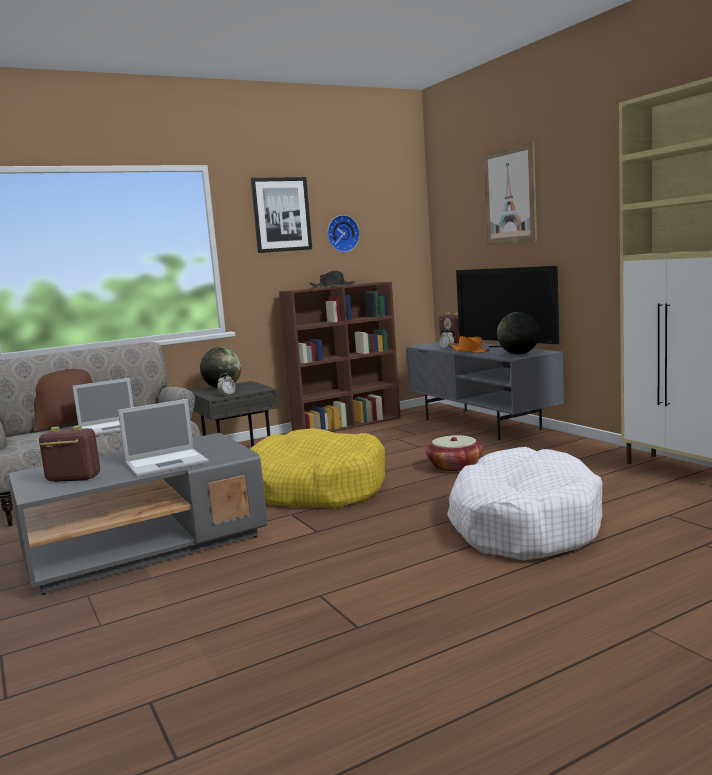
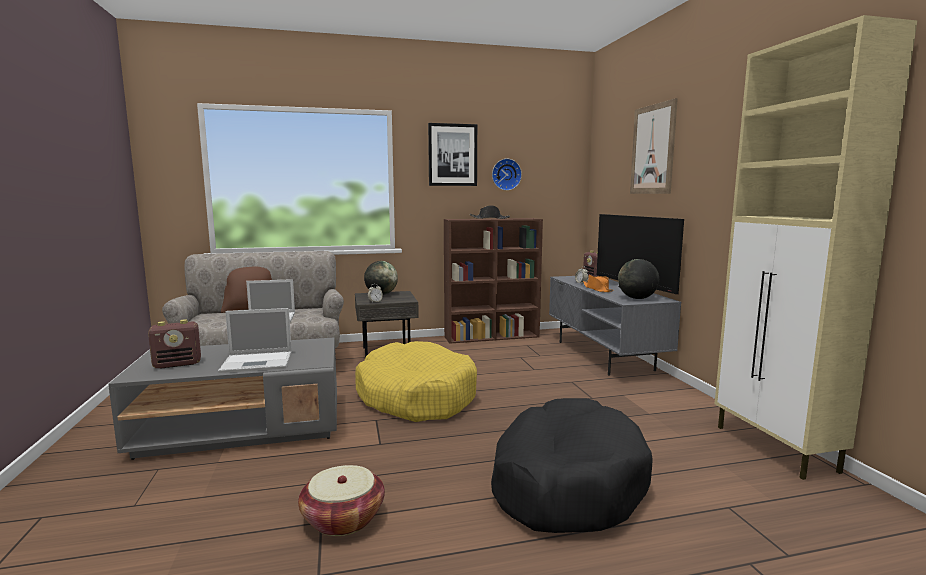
camera: 15 degrees right, 0 degrees up
radio [39,425,100,482] -> radio turned 135 degrees clockwise [148,319,201,369]
basket [426,435,483,472] -> basket moved to [298,465,385,536]
white dog bed [447,447,602,561] -> black dog bed [491,398,653,533]

